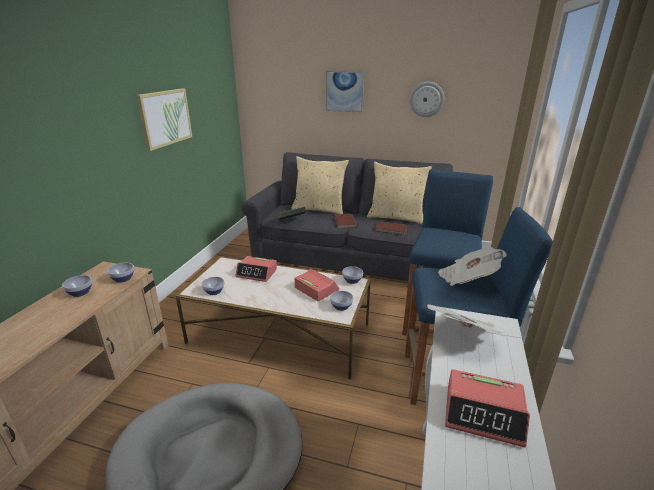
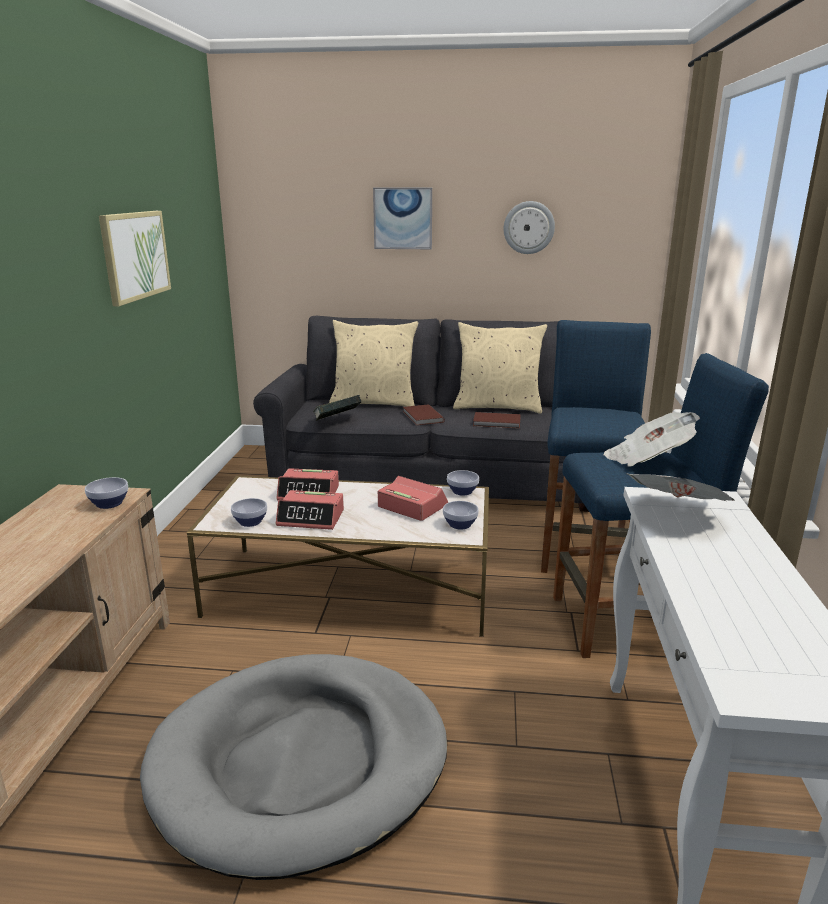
camera: 10 degrees left, 5 degrees down
bowl [62,275,92,297] -> none
alarm clock [445,369,530,447] -> alarm clock moved to [276,490,344,530]

